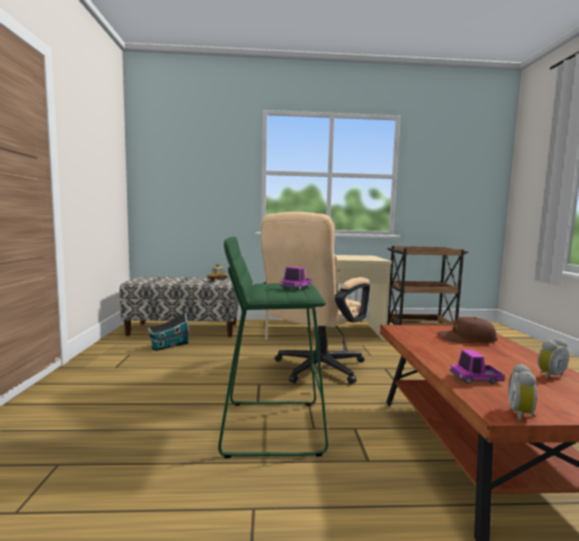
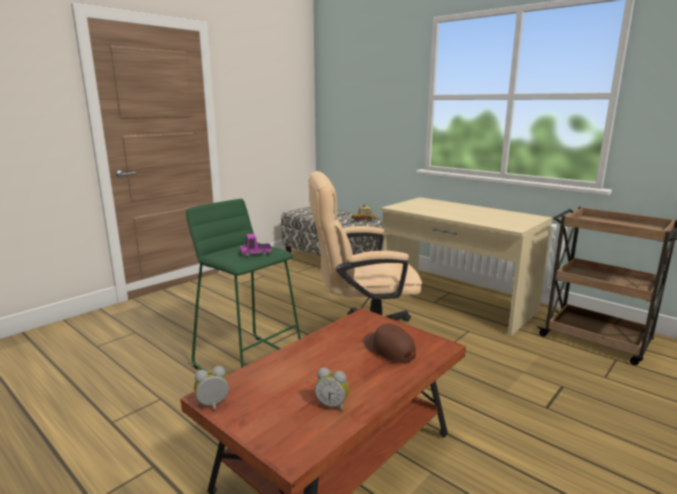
camera: 45 degrees right, 10 degrees up
toy house [148,312,190,351] -> none
toy truck [450,350,505,384] -> none

